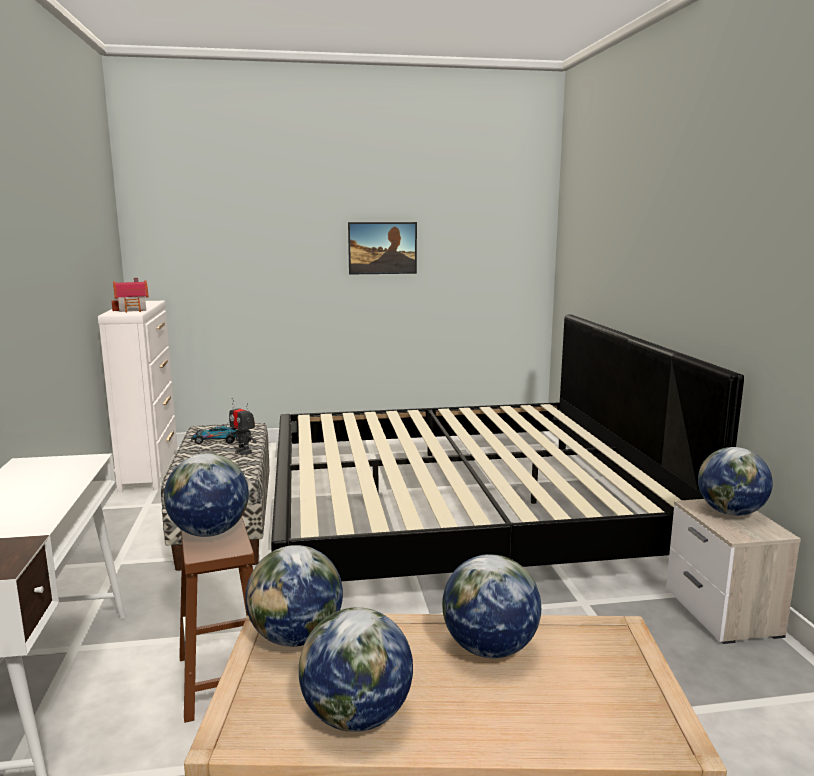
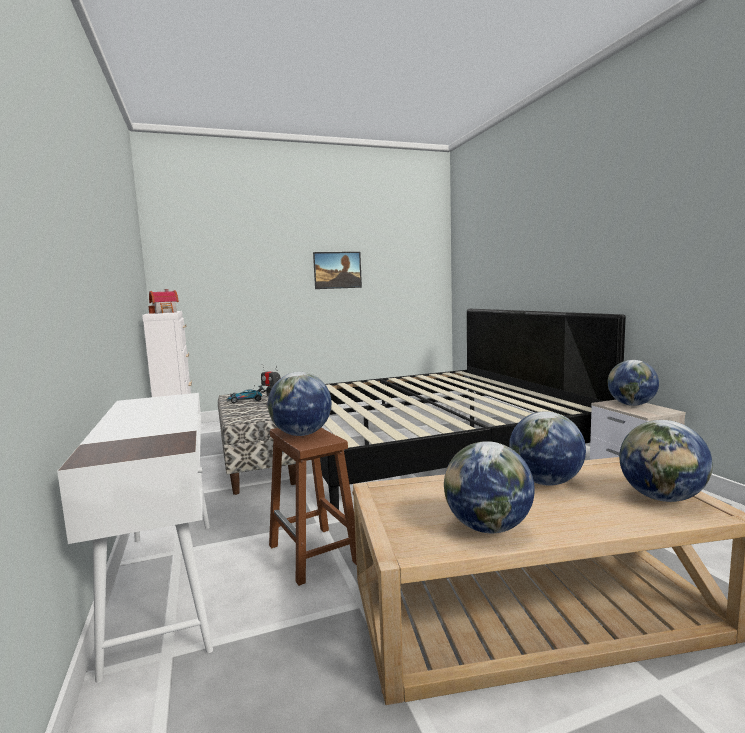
camera: 10 degrees left, 5 degrees down
globe [245,545,343,647] -> globe moved to [619,420,713,502]

